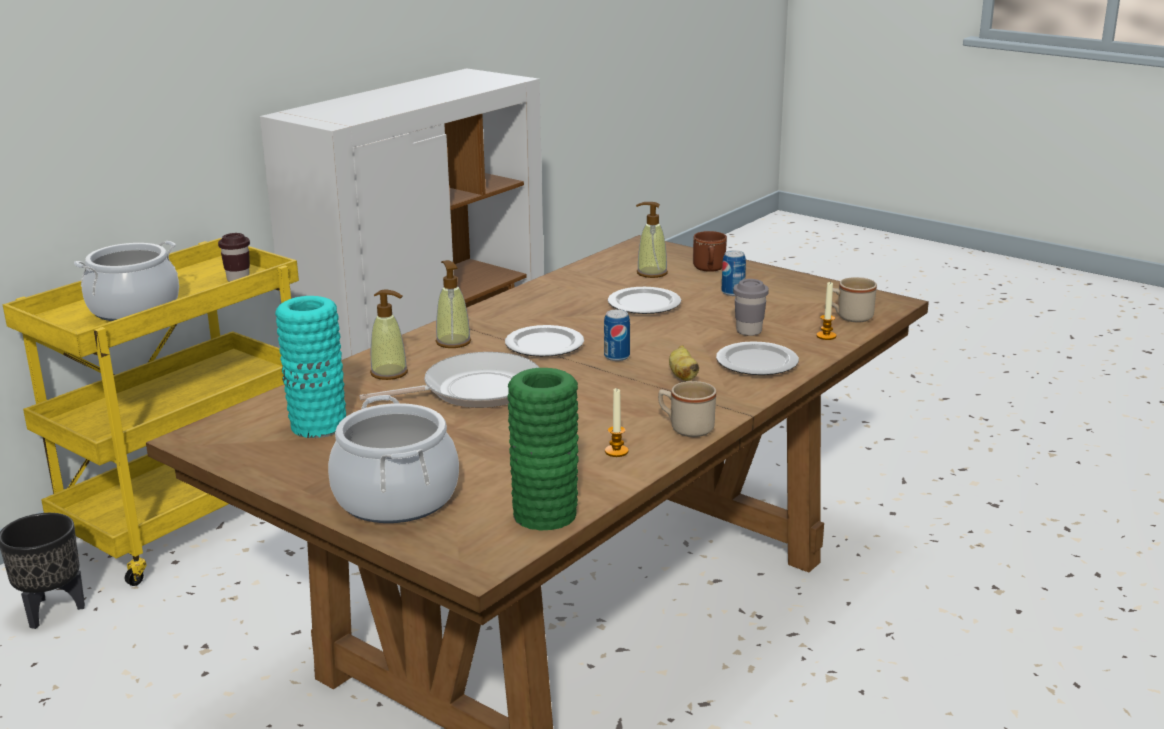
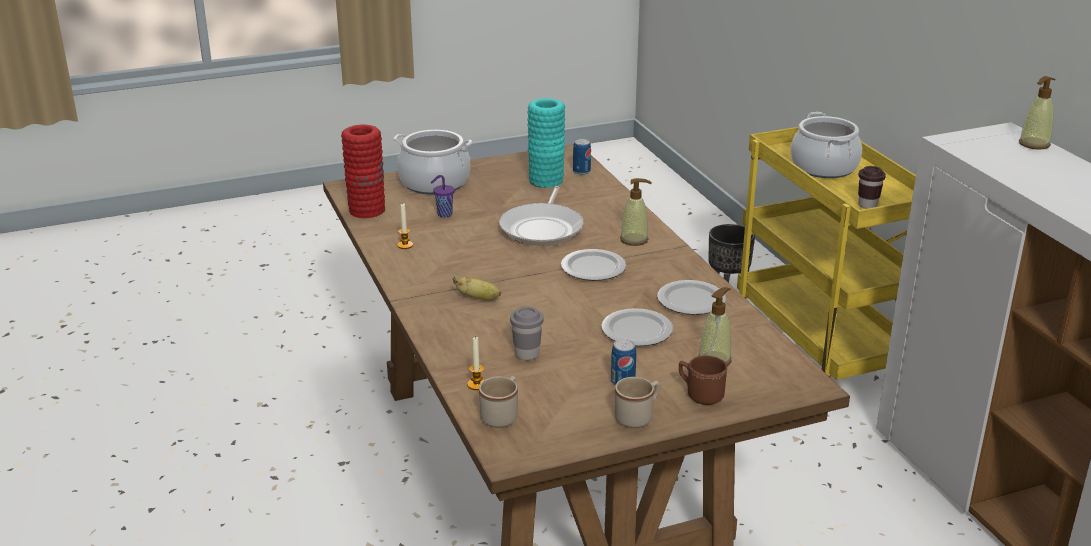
camera: 120 degrees right, 5 degrees up
soap dispenser [370,289,408,380] -> soap dispenser moved to [1019,76,1055,150]
green vase [508,368,579,531] -> red vase [341,124,385,218]
can [604,310,630,361] -> can moved to [573,139,591,175]
beige mug [658,381,716,437] -> beige mug moved to [615,377,659,428]
plate [716,341,799,375] -> plate moved to [657,280,726,315]
none -> purple cup [431,175,455,218]

